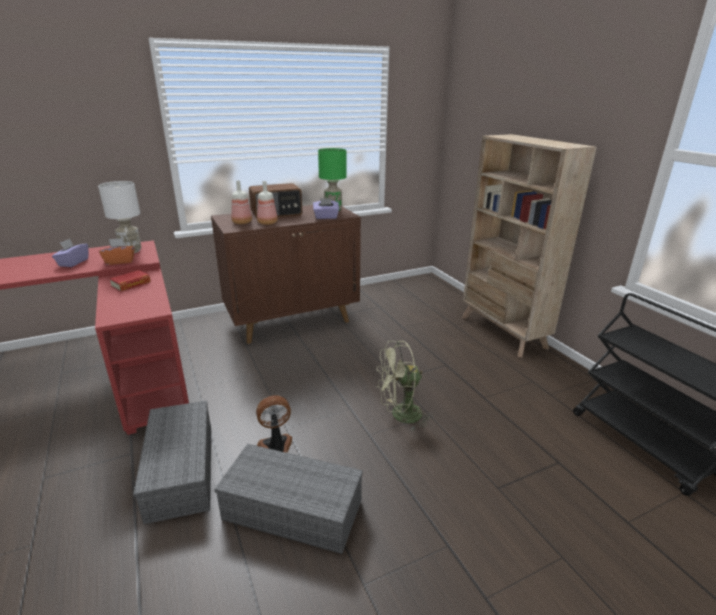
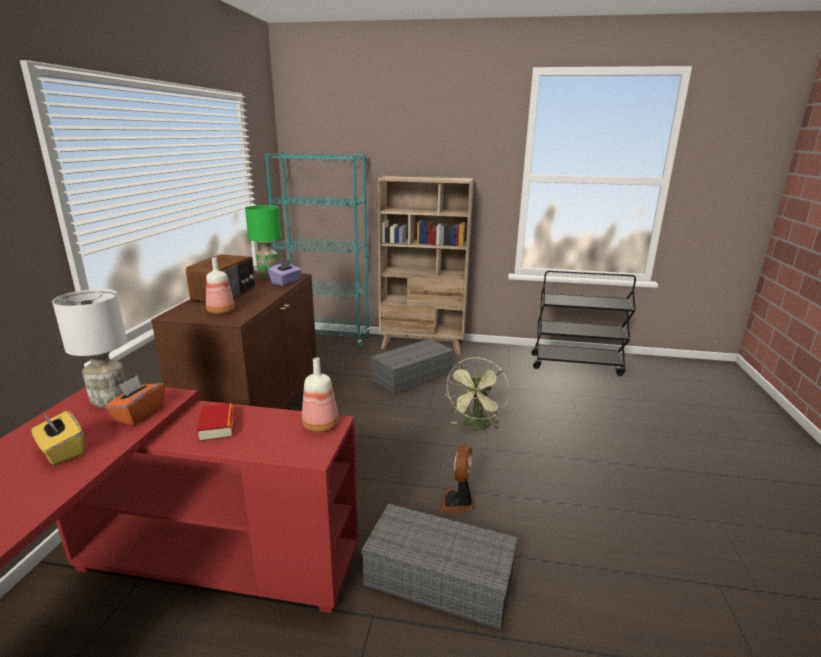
camera: 55 degrees left, 5 degrees down
purple tissue box [52,238,88,267] -> yellow tissue box [31,411,85,465]
grey storage box [214,444,363,554] -> grey storage box moved to [371,339,454,394]
bottle [257,181,278,225] -> bottle moved to [302,357,338,432]
none -> turquoise bookcase [265,152,370,348]

